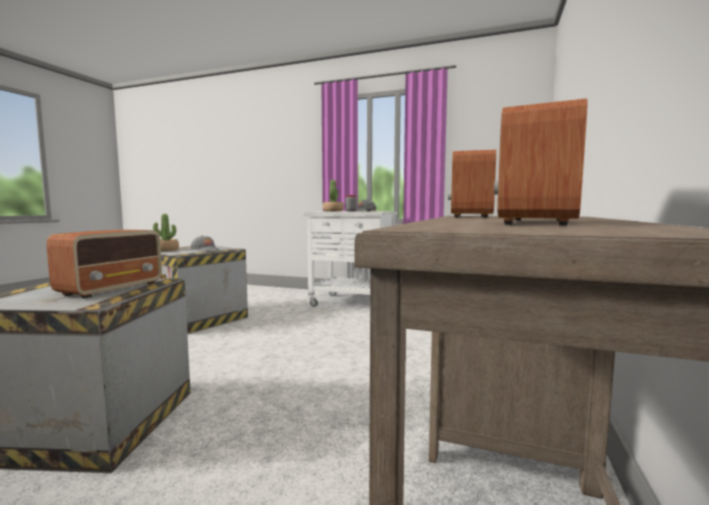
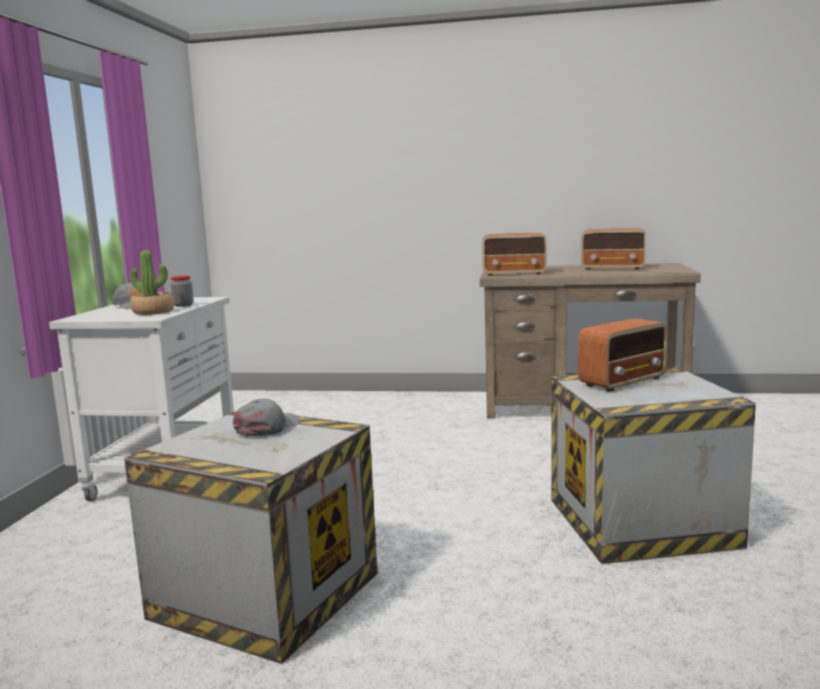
camera: 100 degrees left, 5 degrees up
radio [46,230,162,298] -> radio turned 135 degrees clockwise [578,319,668,392]
potted plant [153,214,179,251] -> none

